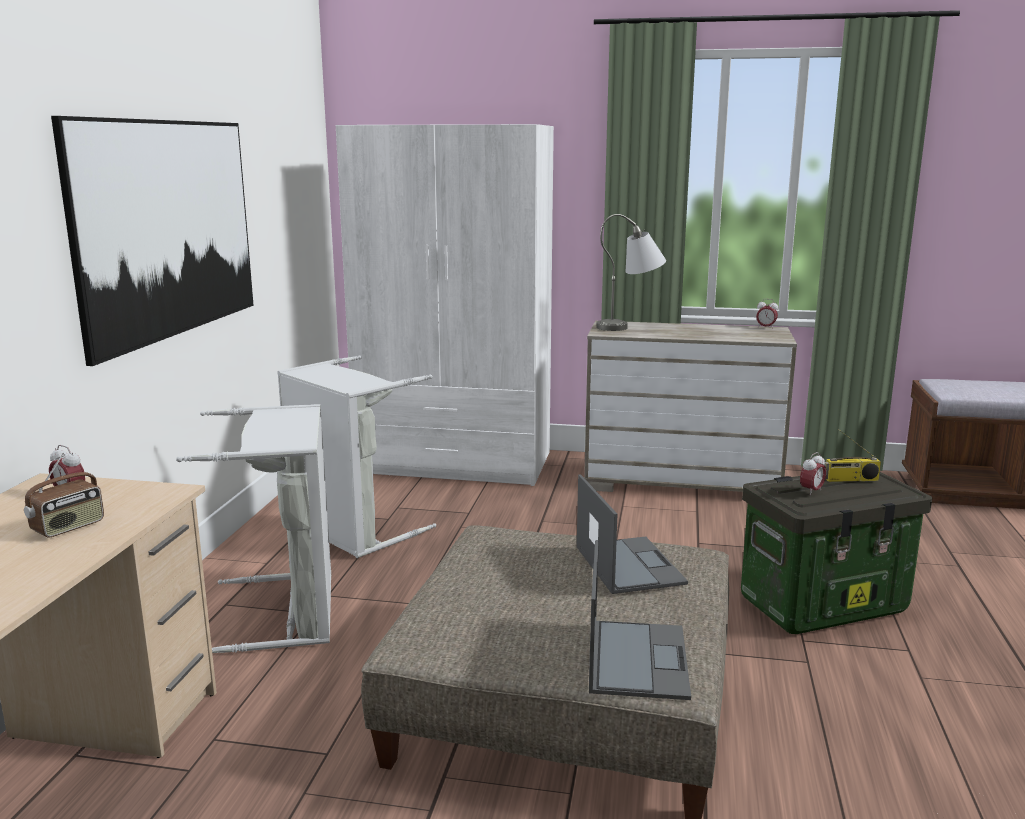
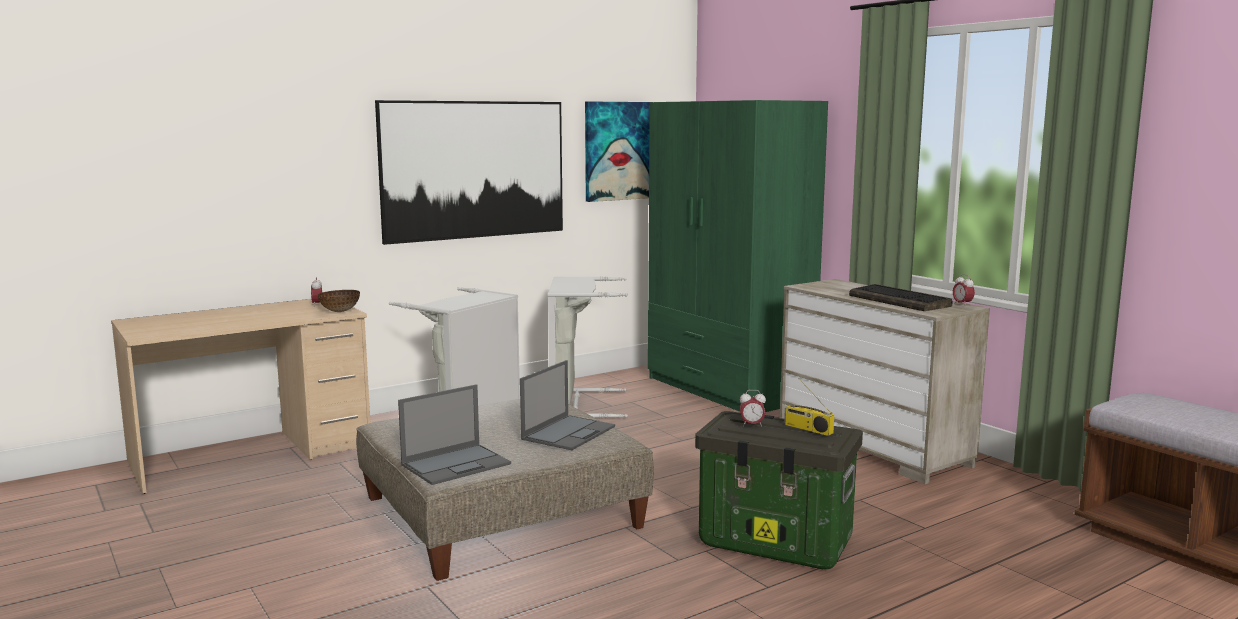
camera: 45 degrees right, 5 degrees down
radio [24,453,104,538] -> none
white wardrobe [336,124,554,486] -> green wardrobe [648,100,828,412]
grey table lamp [596,214,666,331] -> none
none -> bowl [318,290,360,312]
none -> picture [585,101,650,202]
none -> keyboard [849,284,952,311]

